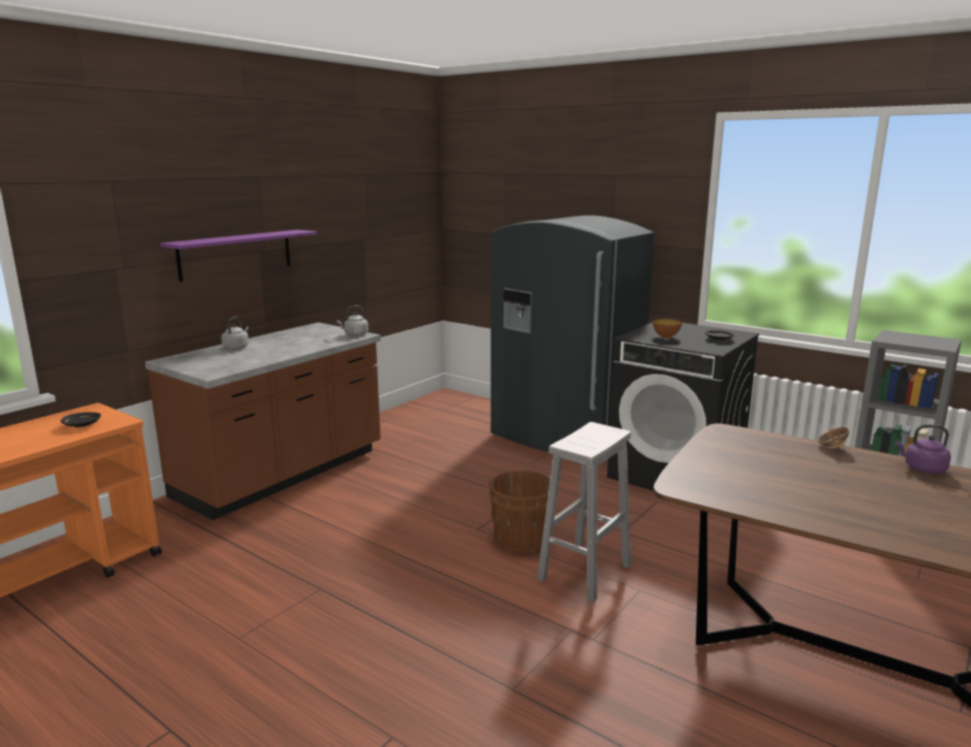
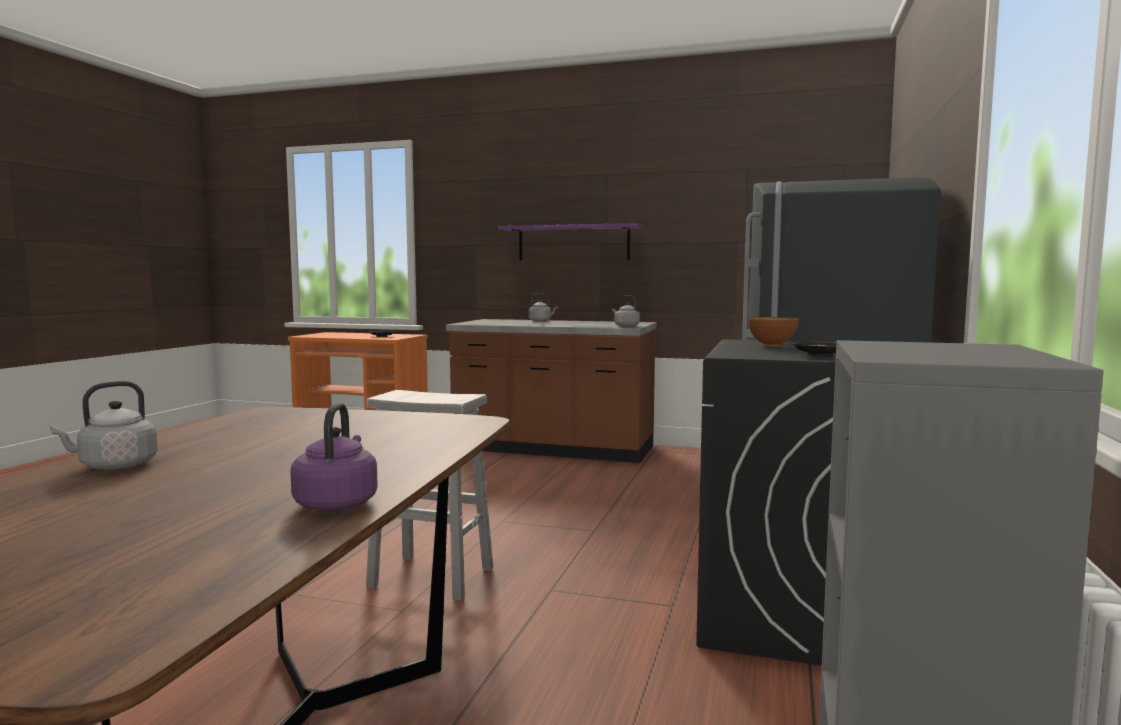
camera: 70 degrees right, 10 degrees down
brown bucket [488,470,550,553] -> none
bowl [817,427,849,448] -> none
none -> grey kettle [50,381,158,470]

